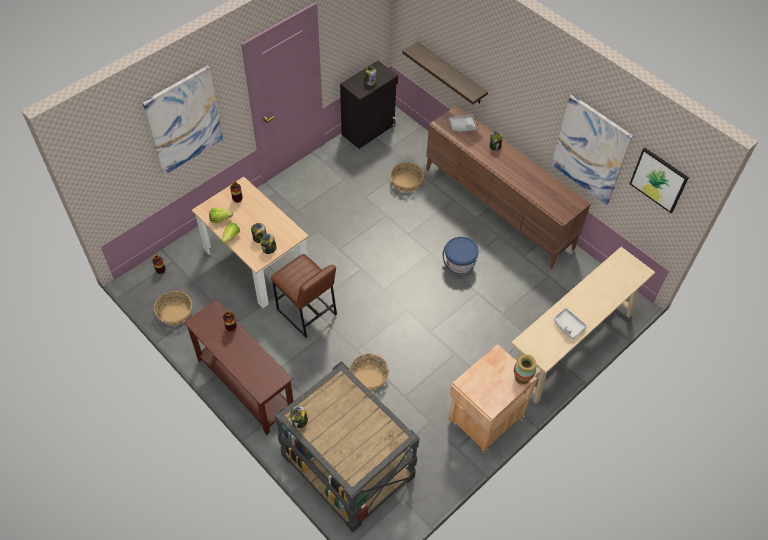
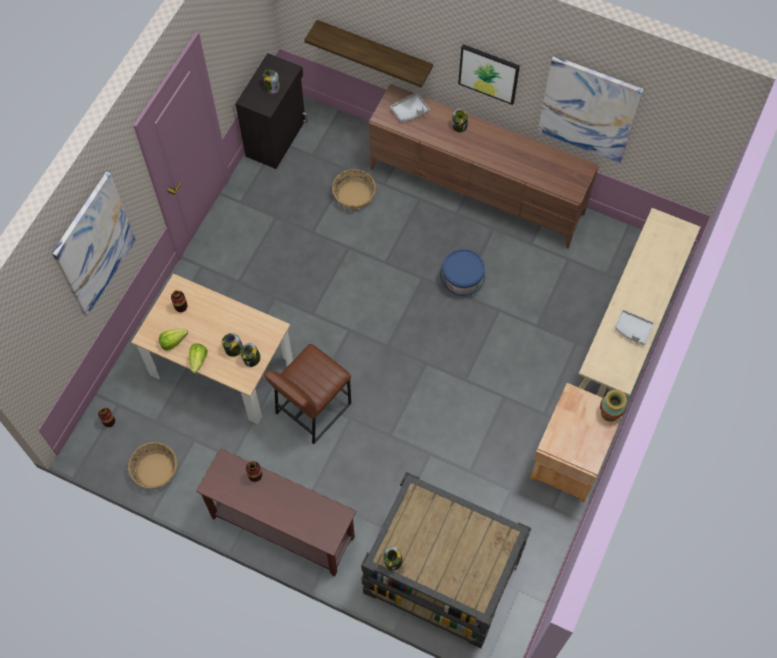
camera: 20 degrees left, 10 degrees up
brown chair [271,254,337,338] -> brown chair turned 105 degrees clockwise [264,344,351,444]
basket [349,354,389,390] -> none
picture [630,148,689,213] -> picture moved to [458,44,520,105]

